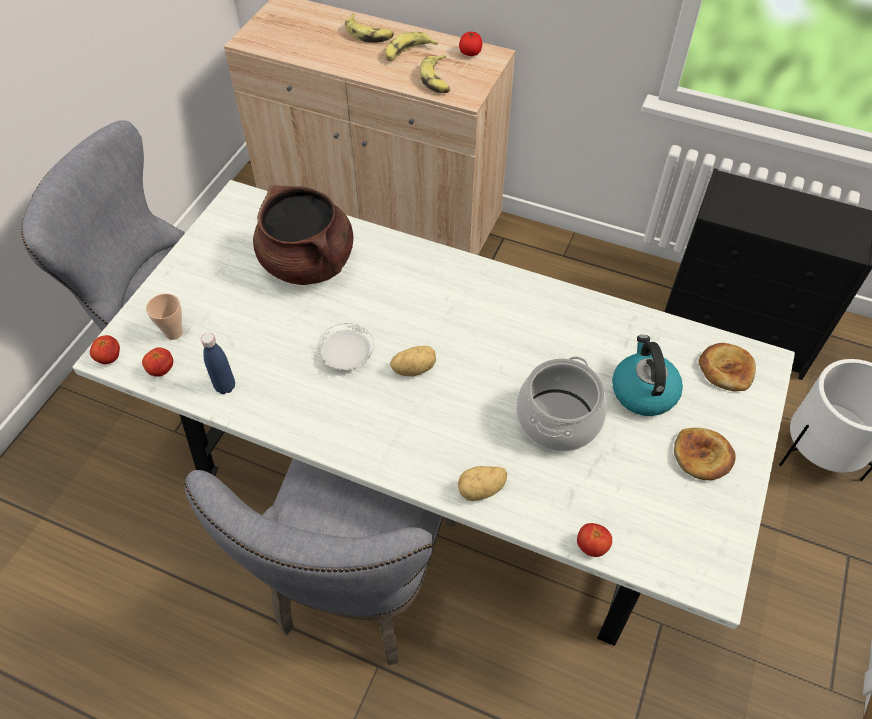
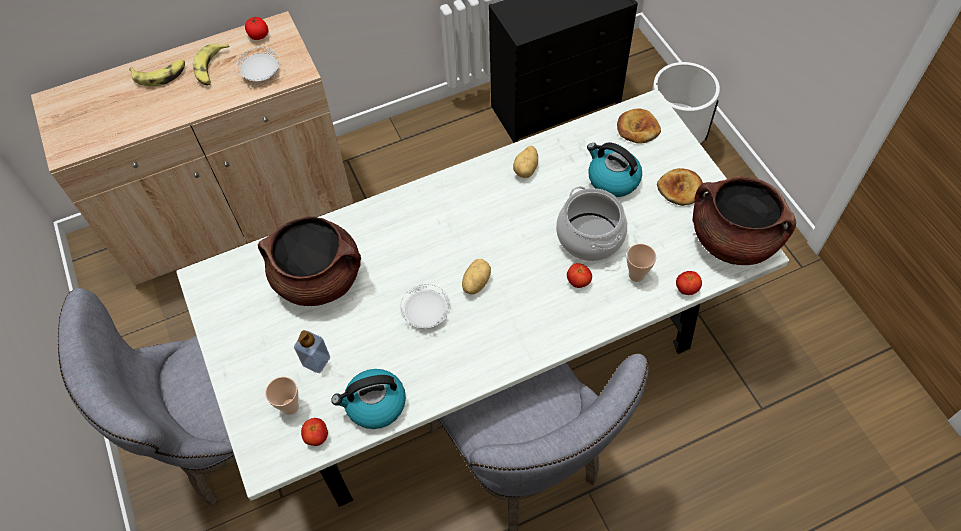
camera: 45 degrees left, 5 degrees up
tomato [90,335,120,364] -> tomato moved to [567,263,592,288]
blue bottle [201,333,235,394] -> kettle [331,369,406,429]
banana [420,55,450,93] -> white plate [236,47,280,81]
potato [458,466,507,501] -> potato moved to [513,146,538,178]
none -> soap dispenser [294,330,330,373]
none -> cup [627,244,656,282]
none -> brown cooking pot [692,176,796,265]

